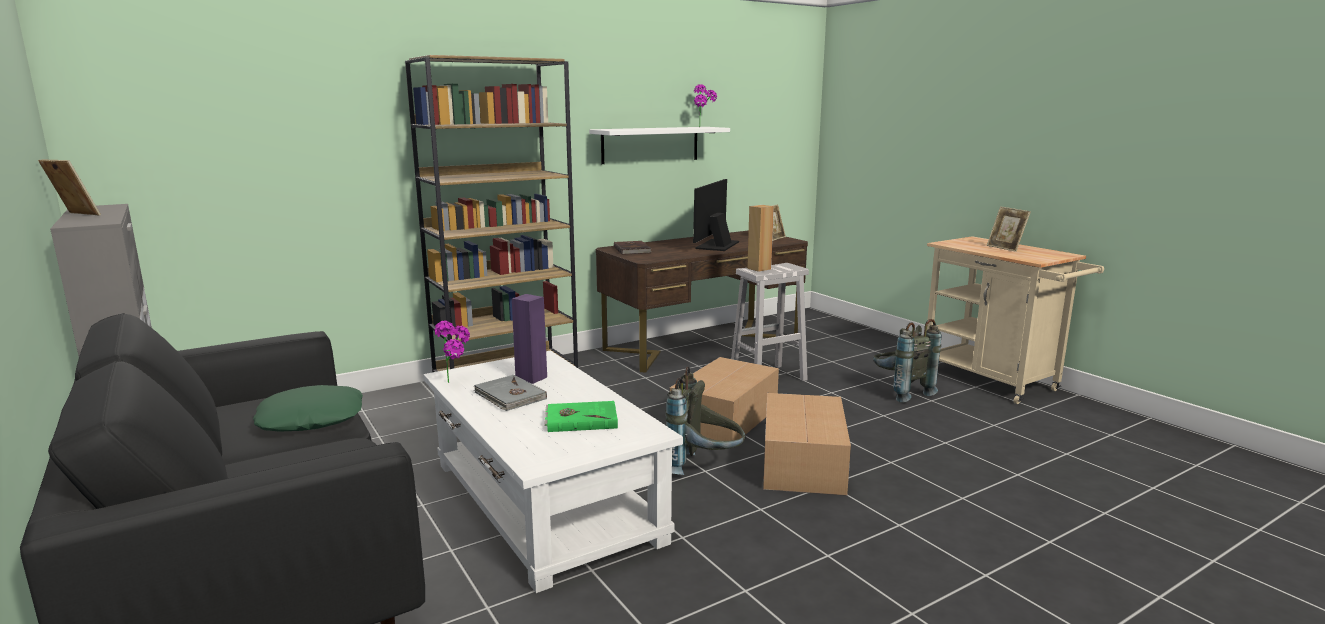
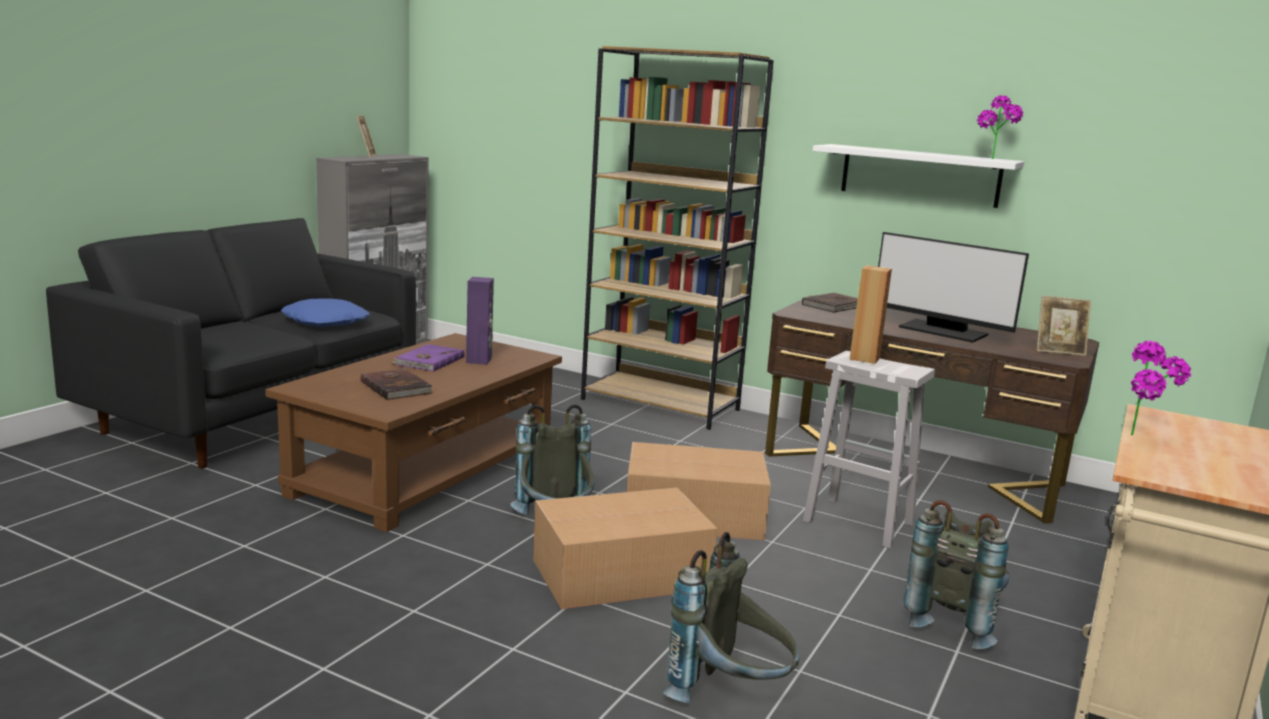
camera: 60 degrees right, 0 degrees up
green pillow [253,385,363,432] -> blue pillow [281,298,370,327]
white coffee table [423,351,683,593] -> brown coffee table [265,333,562,532]
potted plant [434,321,470,383] -> potted plant moved to [1131,341,1191,435]
grey book [474,375,547,411] -> purple book [393,344,464,372]
green book [544,401,618,432] -> brown book [361,368,433,400]
monitor [693,179,739,251] -> monitor turned 135 degrees counterclockwise [878,232,1029,343]
picture frame [987,206,1031,252] -> none
none -> grey backpack [663,532,799,703]

